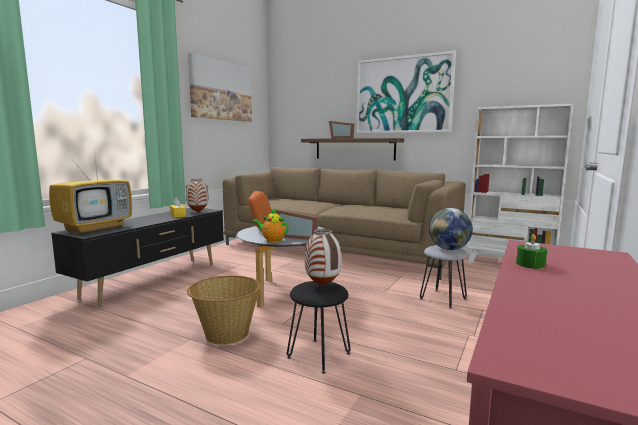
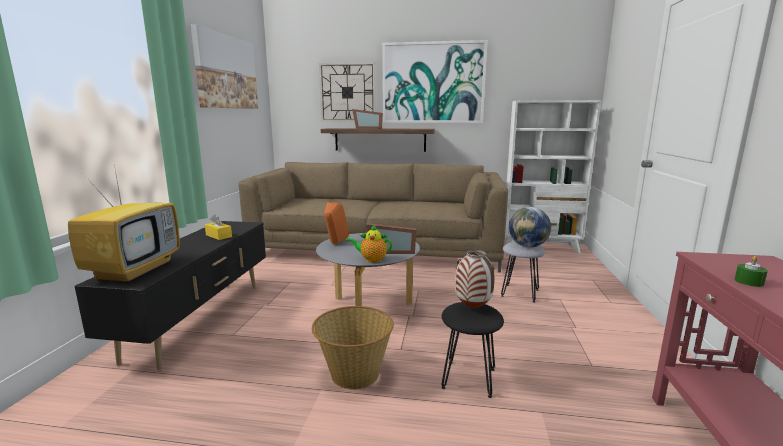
camera: 20 degrees left, 5 degrees up
vase [186,179,208,212] -> none
none -> wall clock [319,62,376,122]

